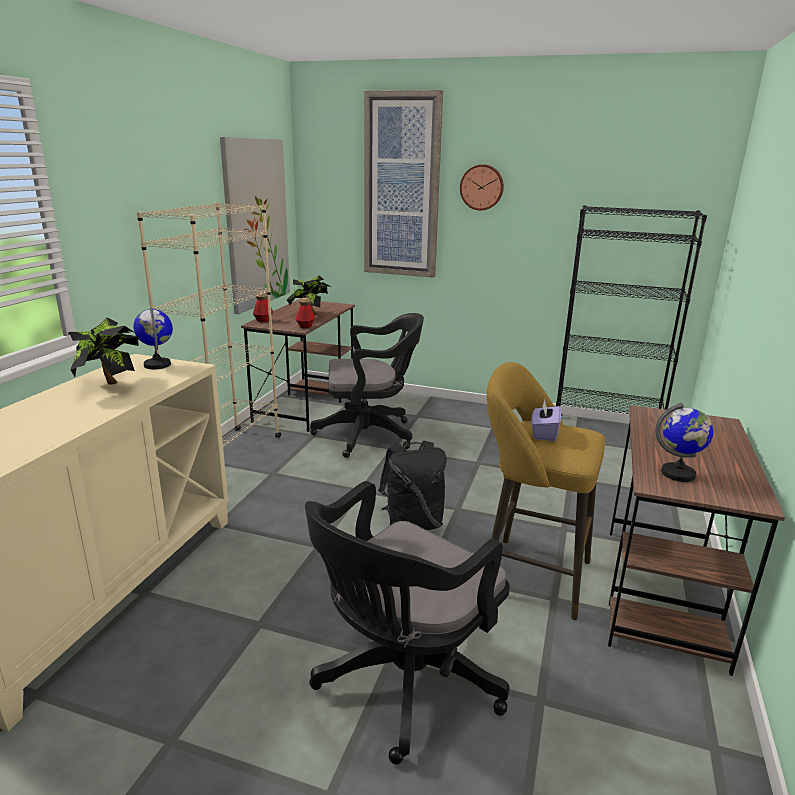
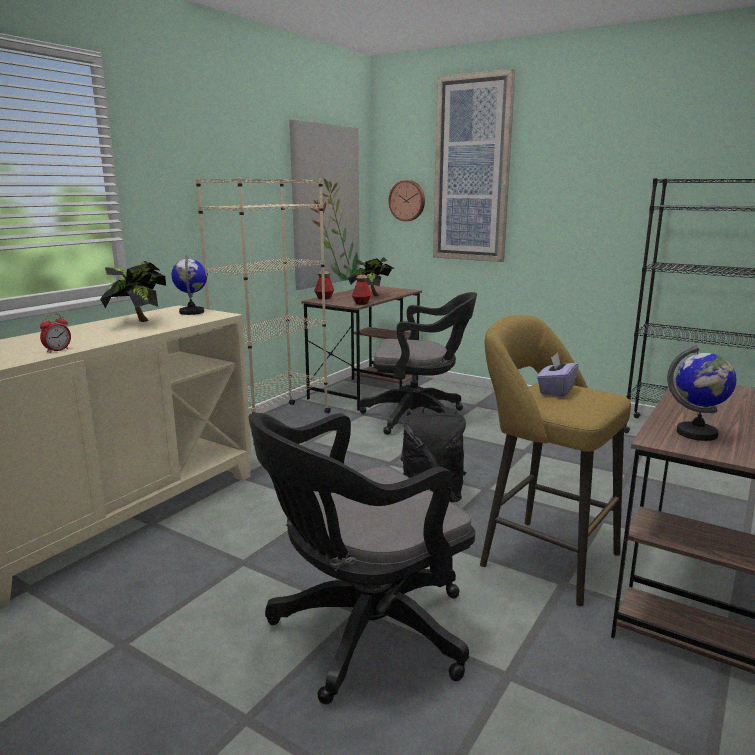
camera: 15 degrees right, 5 degrees down
wall clock [460,164,504,211] -> wall clock moved to [388,180,425,221]
none -> alarm clock [40,313,71,353]

